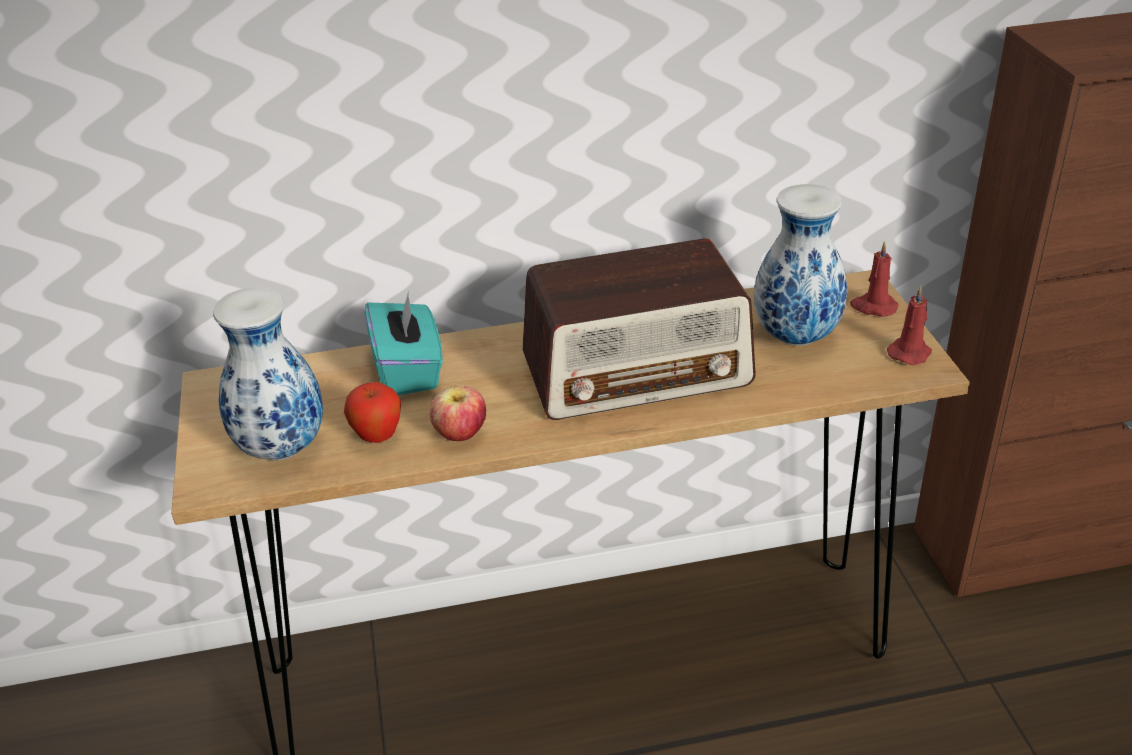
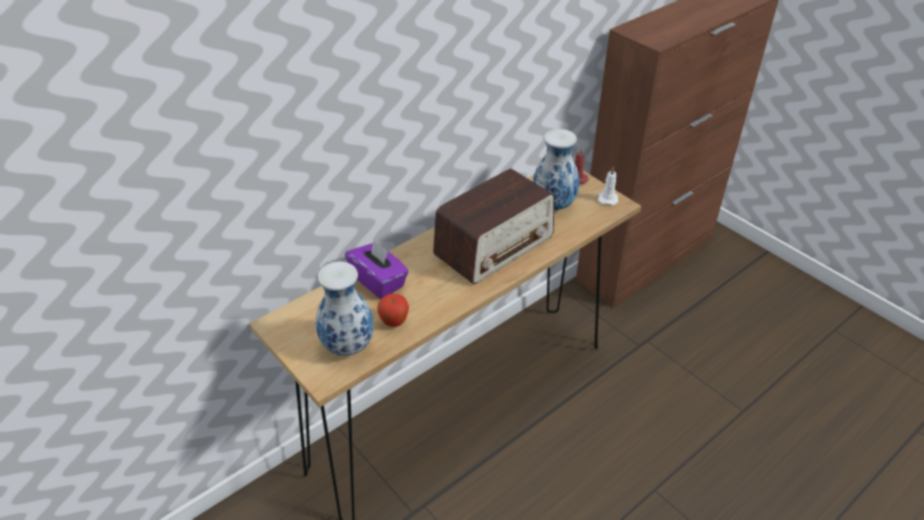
camera: 30 degrees left, 5 degrees up
turquoise tissue box [365,291,443,395] -> purple tissue box [345,239,409,299]
apple [430,385,486,441] -> none
red candle [887,286,932,365] -> white candle [598,167,619,205]

